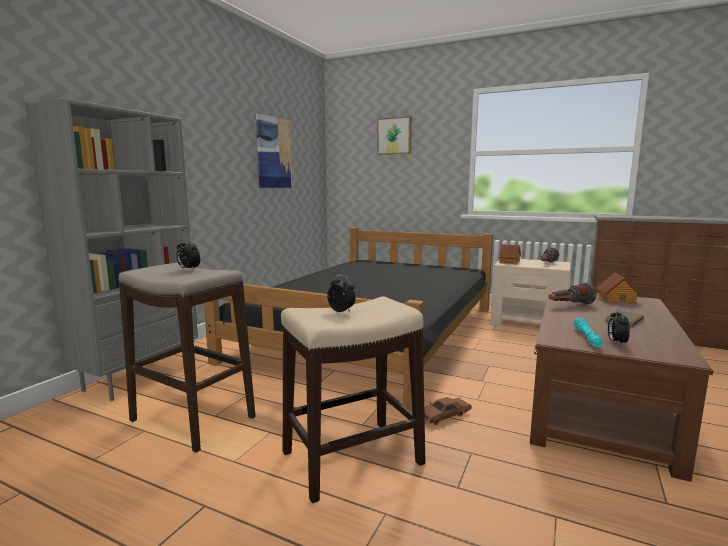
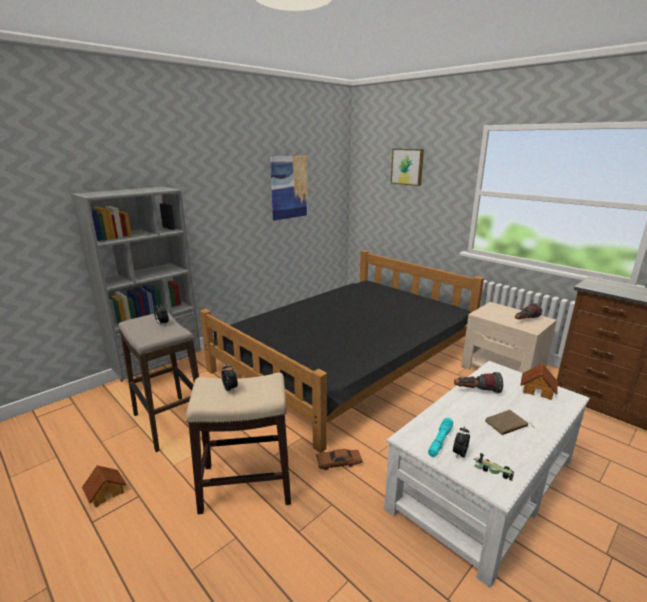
camera: 20 degrees right, 10 degrees up
toy house [499,244,521,264] -> toy house moved to [82,465,126,507]
brown coffee table [530,289,713,482] -> white coffee table [384,361,590,588]
none -> toy car [474,453,514,481]

